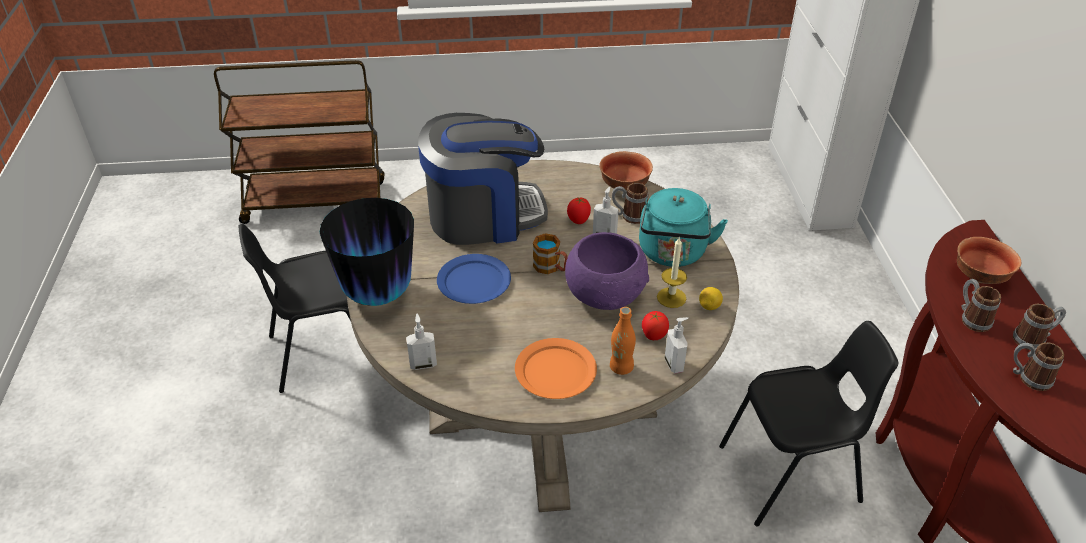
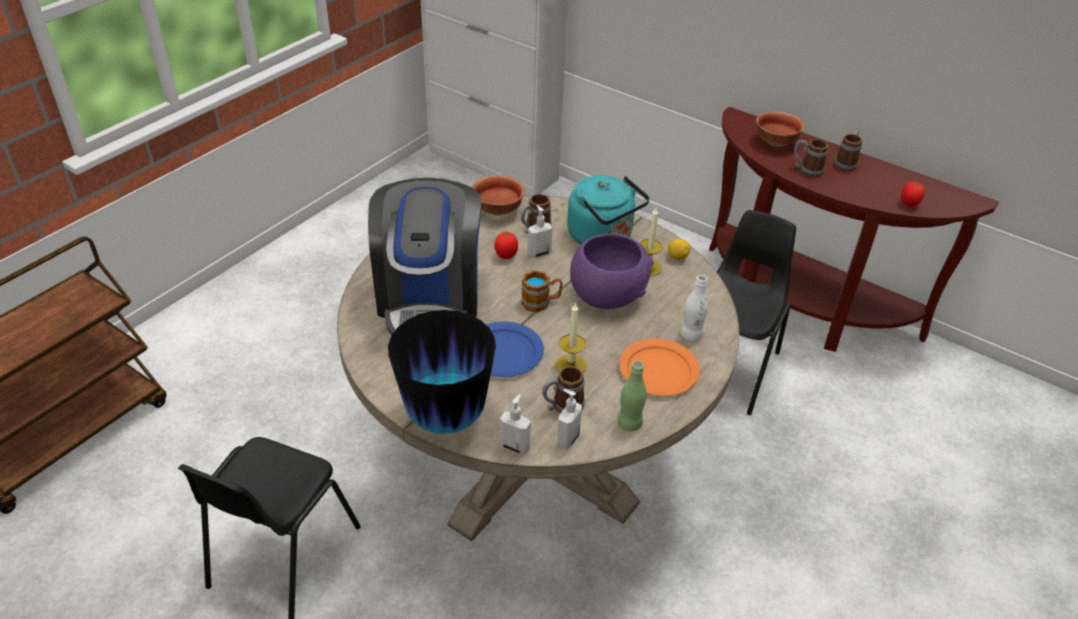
camera: 50 degrees left, 0 degrees up
coffee machine [418,113,548,245] -> coffee machine turned 150 degrees clockwise [368,178,481,335]
orange bottle [610,307,636,375] -> white bottle [681,275,708,341]
tomato [642,311,669,340] -> tomato moved to [901,182,925,207]
soap dispenser [664,317,689,373] -> soap dispenser moved to [500,394,531,454]
mug [1013,342,1064,391] -> mug moved to [542,366,585,413]
none -> candle [555,302,587,373]
none -> green bottle [617,361,647,431]

